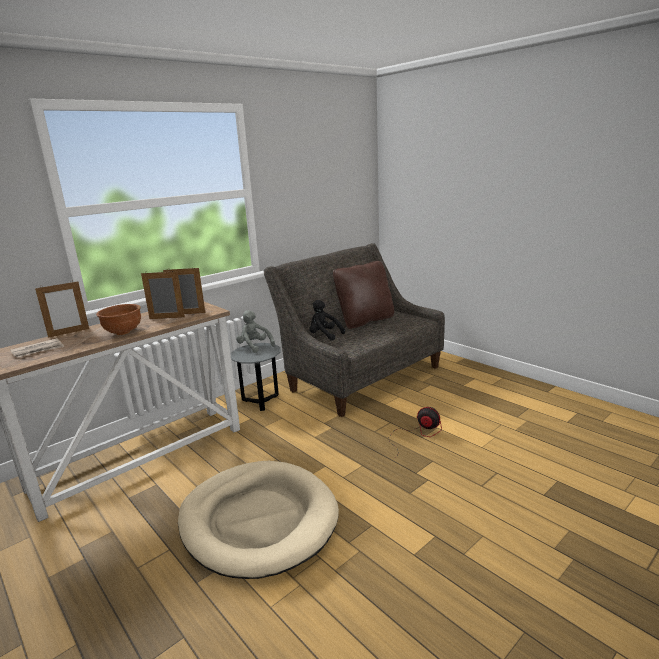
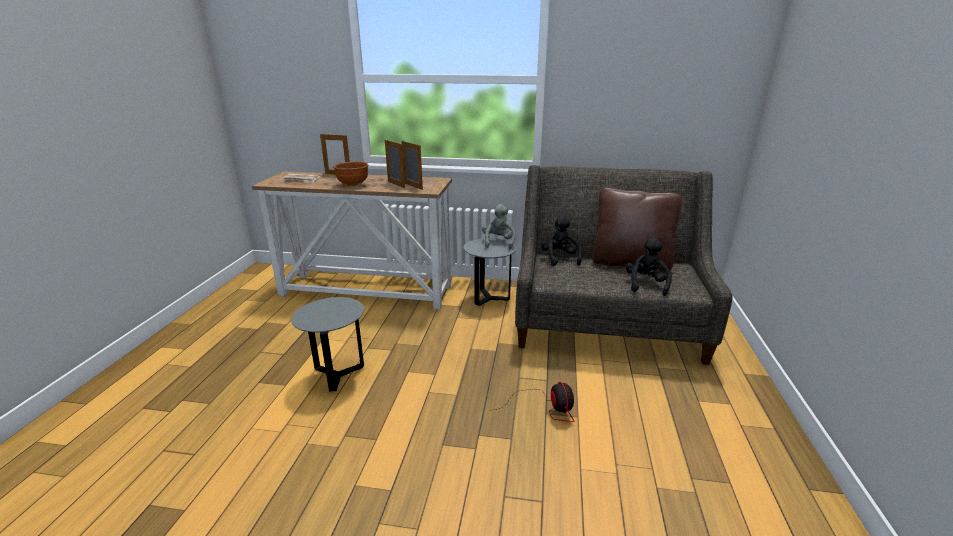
camera: 50 degrees right, 5 degrees up
beige dog bed [178,461,339,579] -> grey side table [291,297,364,392]
none -> black plush toy [626,237,672,296]

